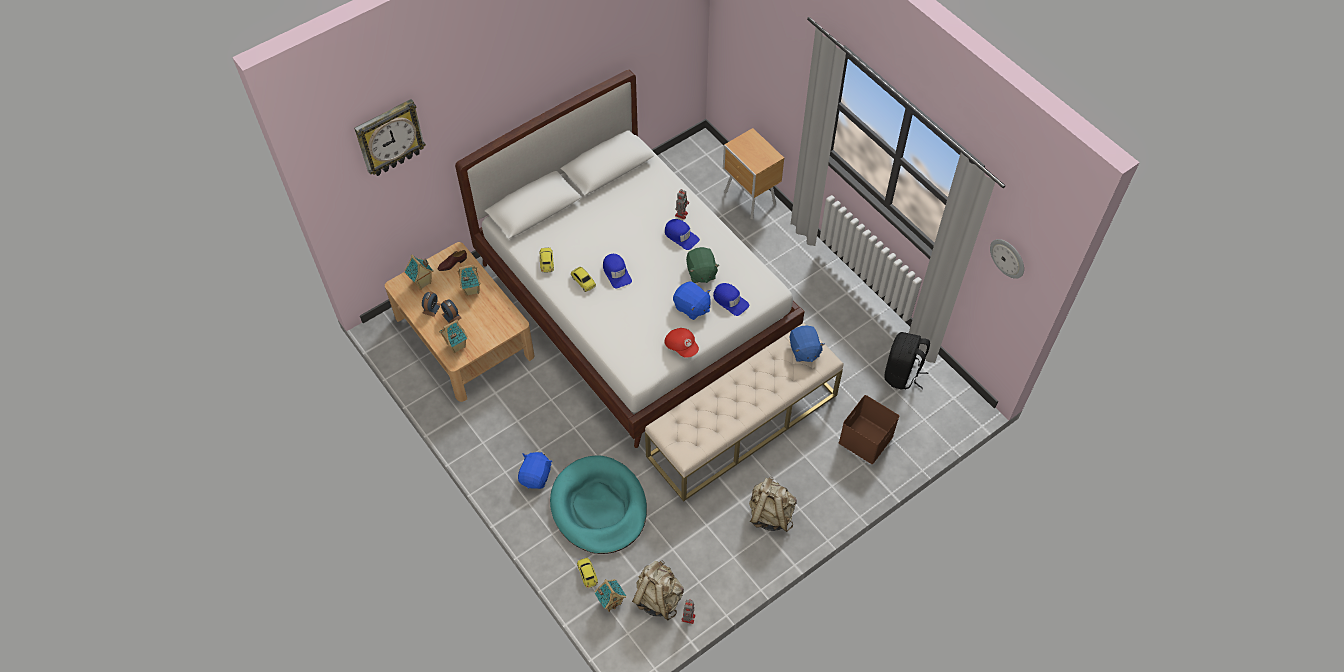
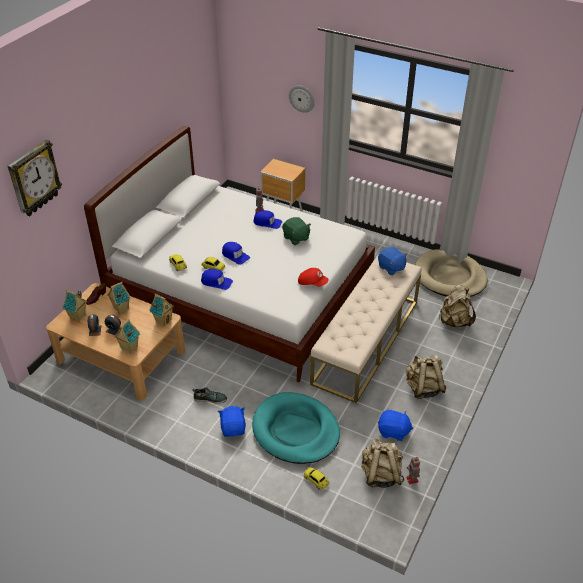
camera: 25 degrees left, 15 degrees down
toy house [595,579,626,612] -> toy house moved to [149,294,174,326]
blue plush toy [673,282,711,320] -> blue plush toy moved to [378,410,413,441]
blue cap [713,283,749,316] -> blue cap moved to [201,269,233,290]
brown storage box [839,395,899,464] -> beige backpack [439,285,476,327]
black backpack [885,332,930,390] -> beige dog bed [415,250,488,297]
wall clock [990,239,1024,279] -> wall clock moved to [289,85,315,113]
none -> shoe [193,387,227,404]

